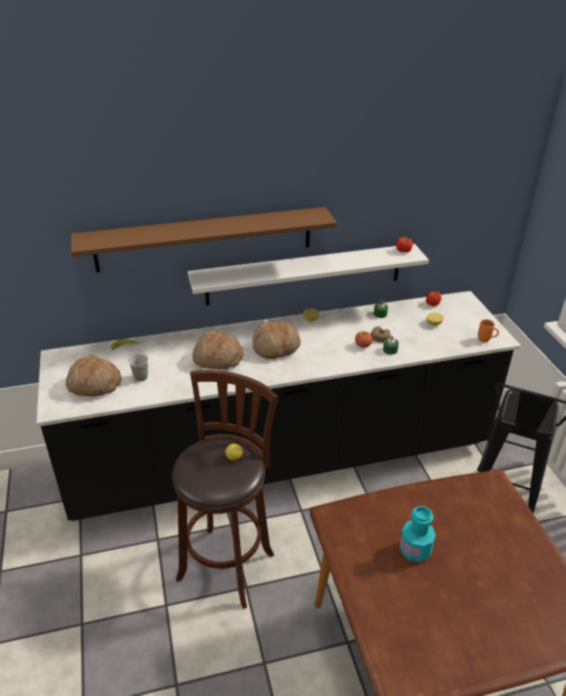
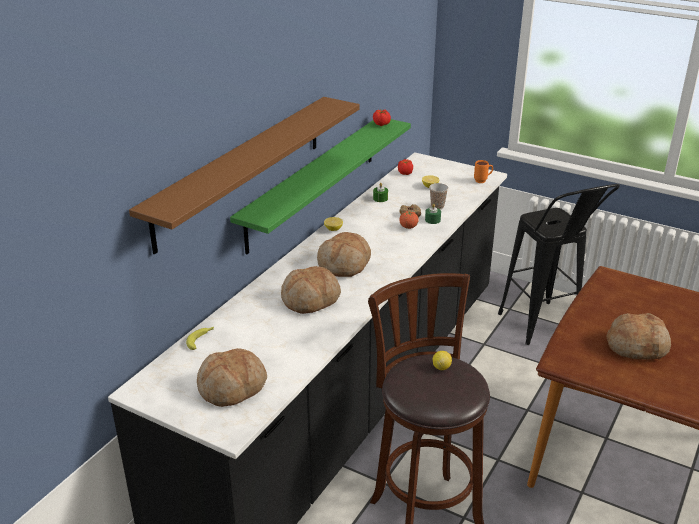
camera: 45 degrees left, 5 degrees down
cup [128,354,148,382] -> cup moved to [429,183,448,209]
white shelf [188,244,429,306] -> green shelf [230,119,411,255]
turquoise bottle [399,506,436,562] -> bread [606,313,671,360]

